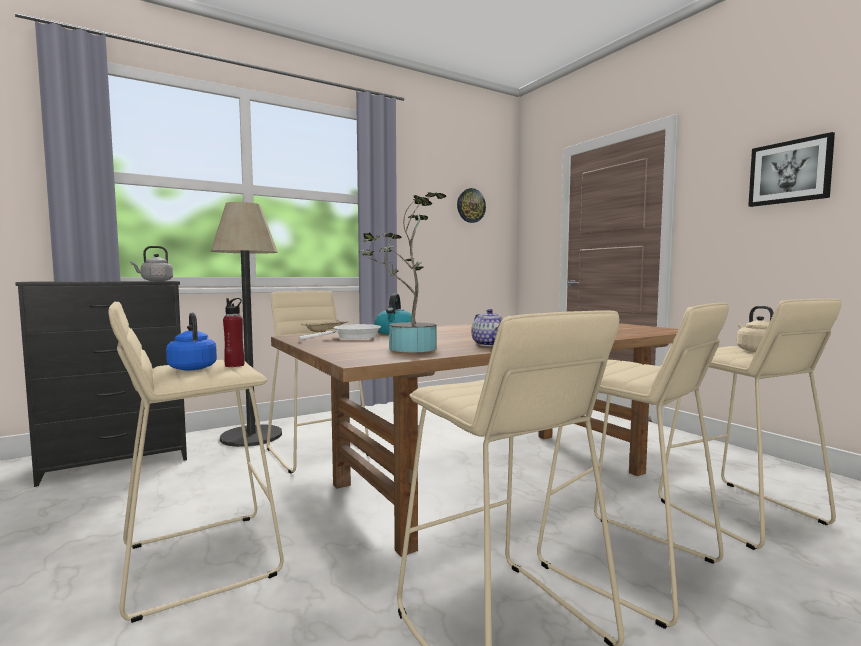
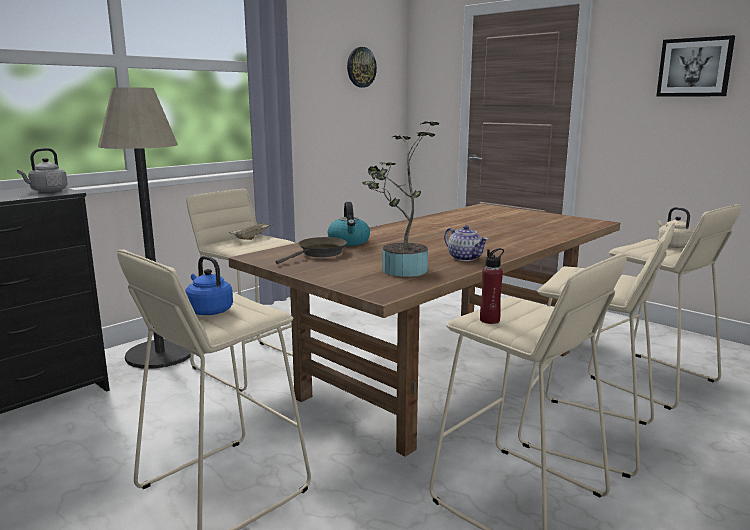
camera: 15 degrees left, 10 degrees up
red bottle [223,298,244,367] -> red bottle moved to [480,248,504,324]
white frying pan [299,324,381,340] -> brown frying pan [275,237,347,264]

